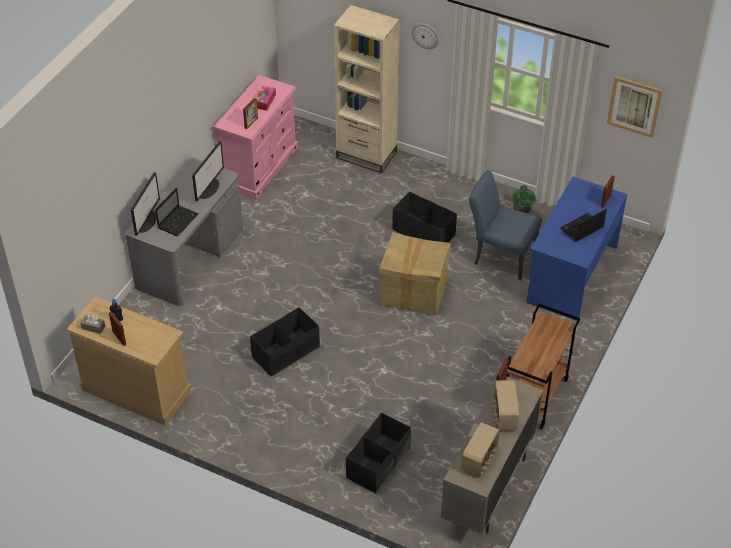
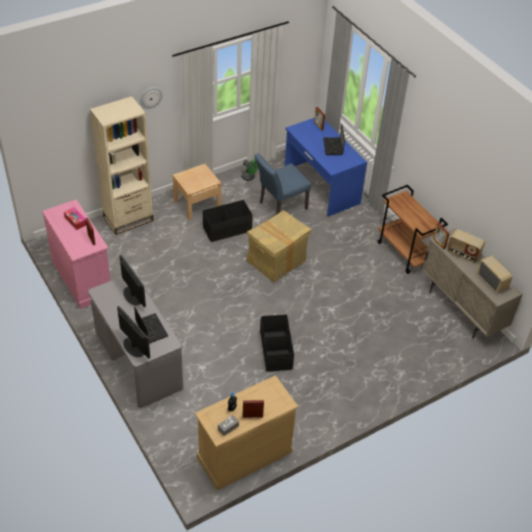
camera: 60 degrees left, 0 degrees up
black storage box [346,413,411,493] -> none
picture [607,76,663,138] -> none
none -> beige nightstand [173,164,221,220]

